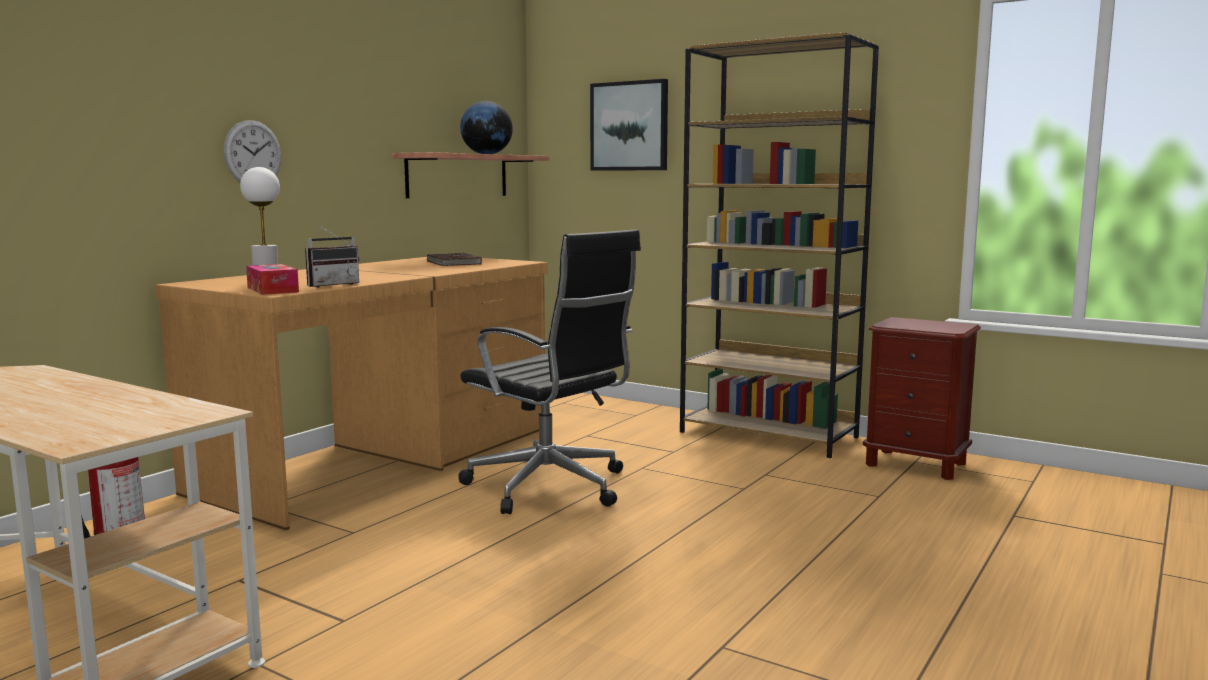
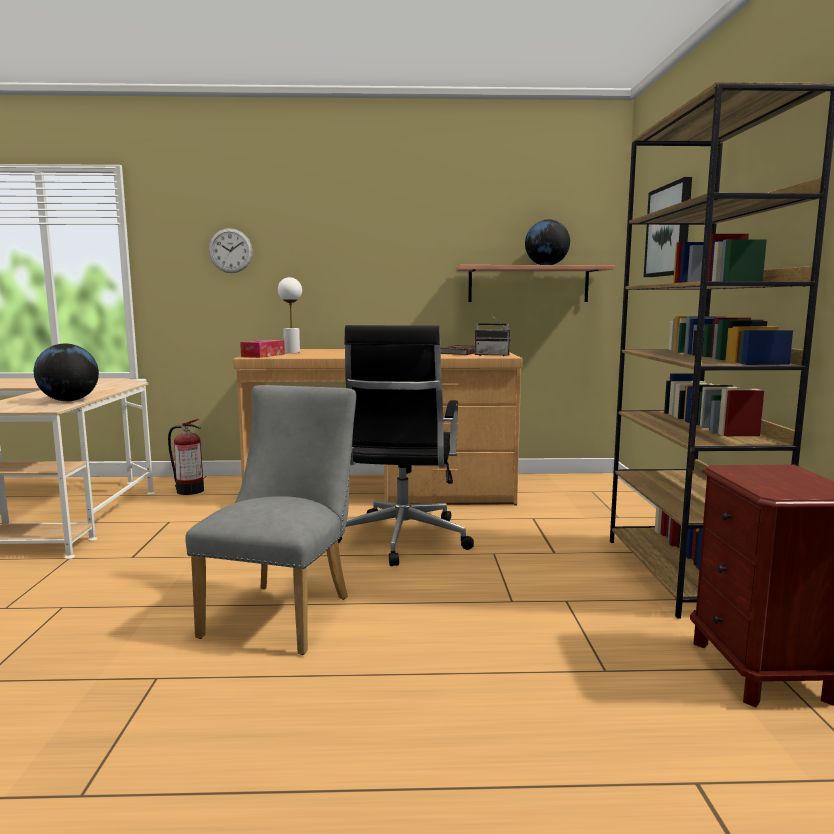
camera: 55 degrees right, 0 degrees up
wall clock [223,120,281,182] -> wall clock moved to [209,228,253,273]
radio [305,224,359,288] -> radio moved to [475,316,511,356]
none -> globe [34,344,99,401]
none -> grey chair [185,385,356,655]

